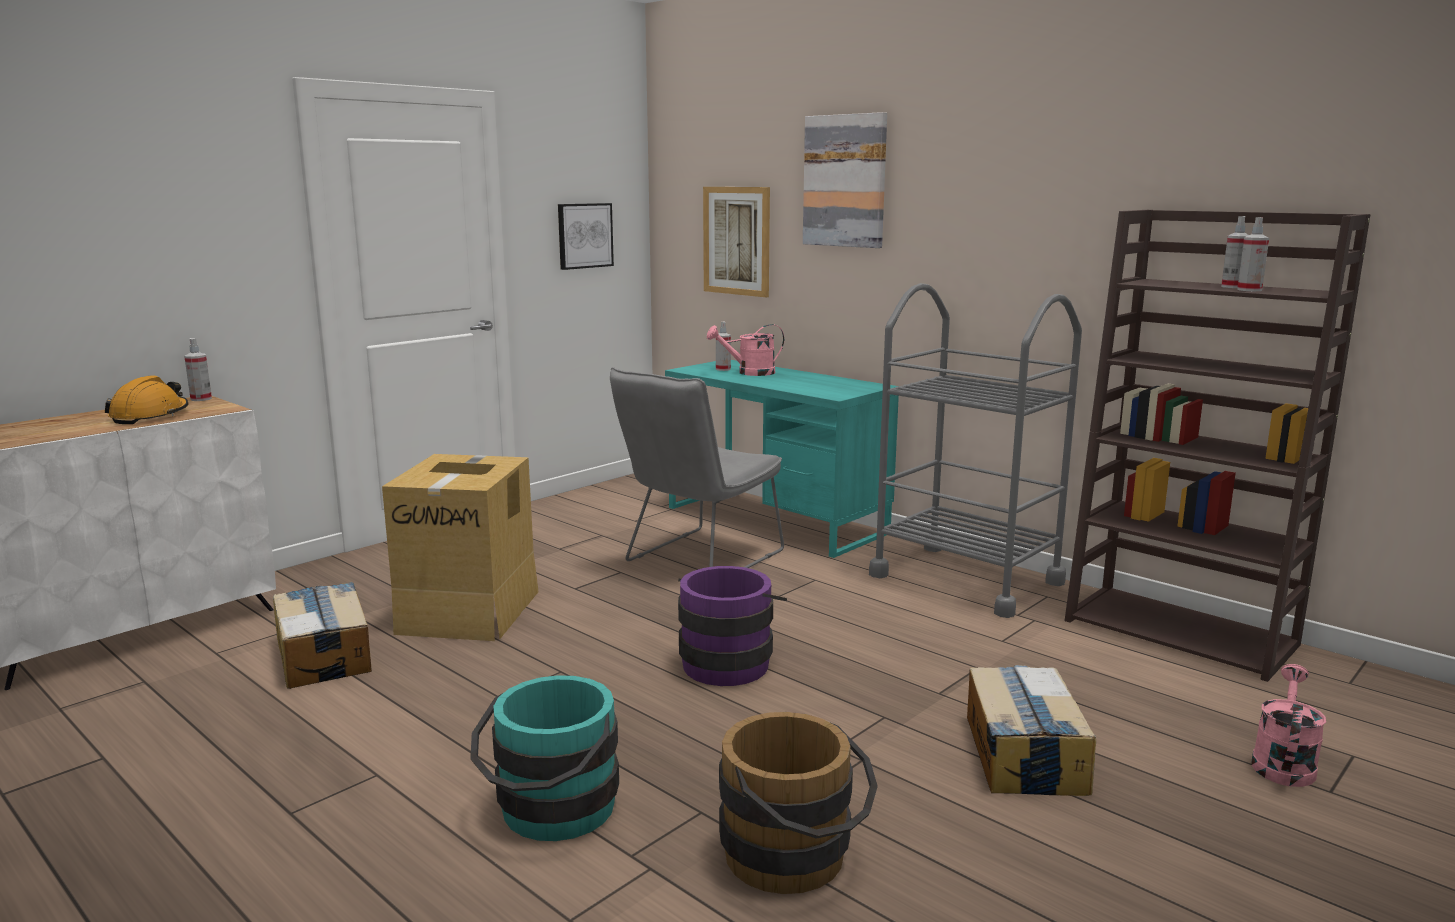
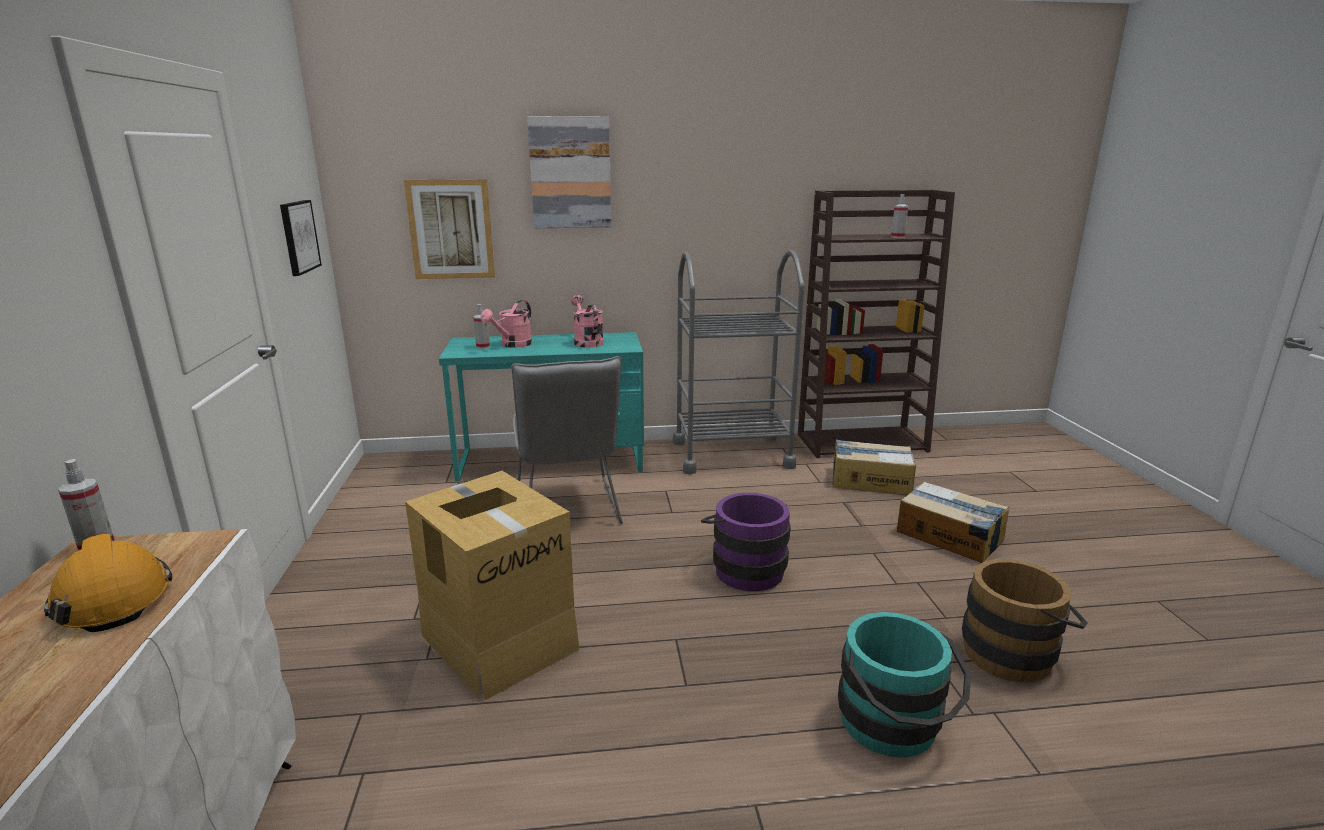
camera: 50 degrees left, 5 degrees up
cardboard box [273,582,372,689] -> cardboard box moved to [833,439,916,495]
spray bottle [1221,216,1248,288] -> none
pink watering can [1251,664,1326,787] -> pink watering can moved to [571,295,604,348]

